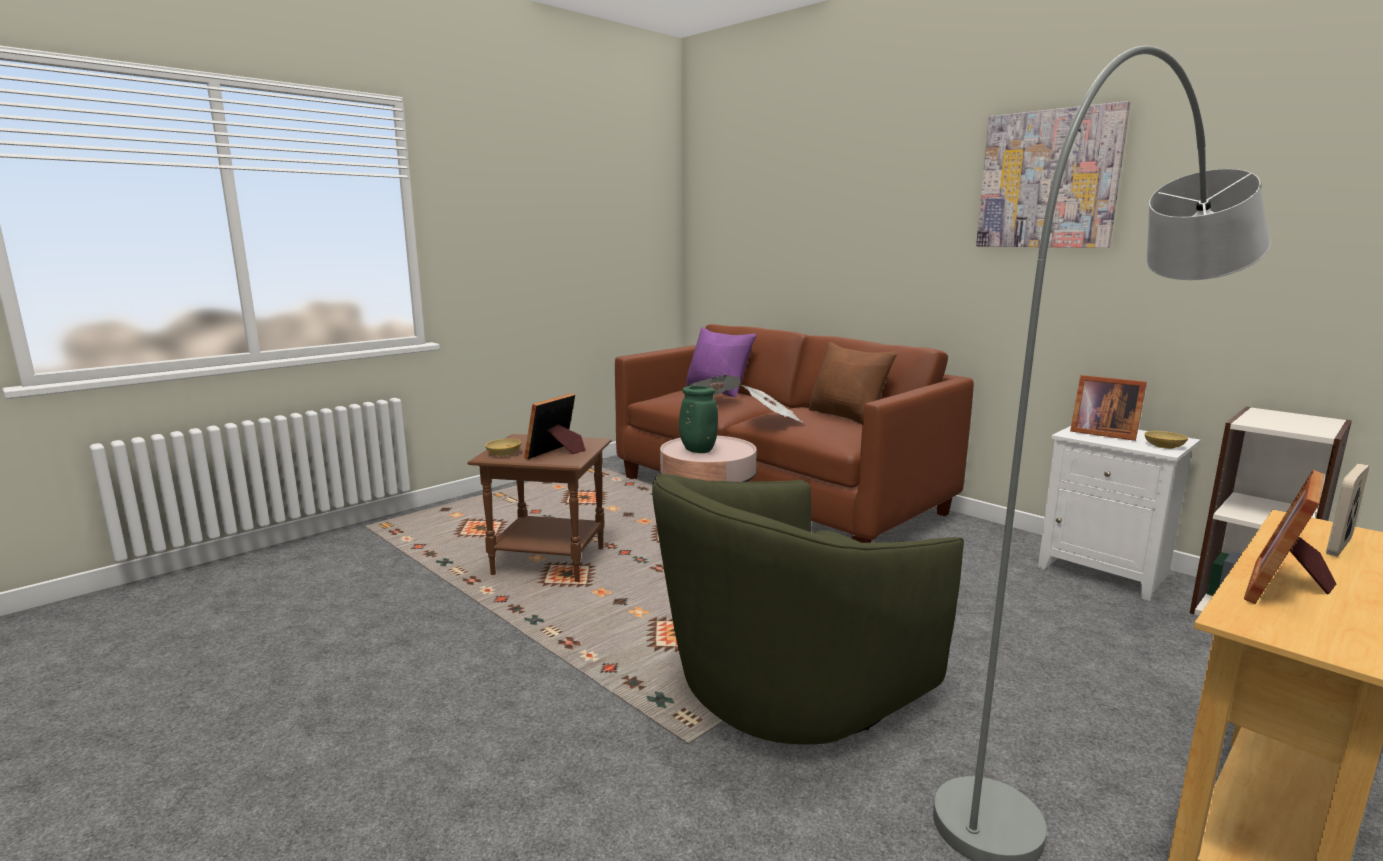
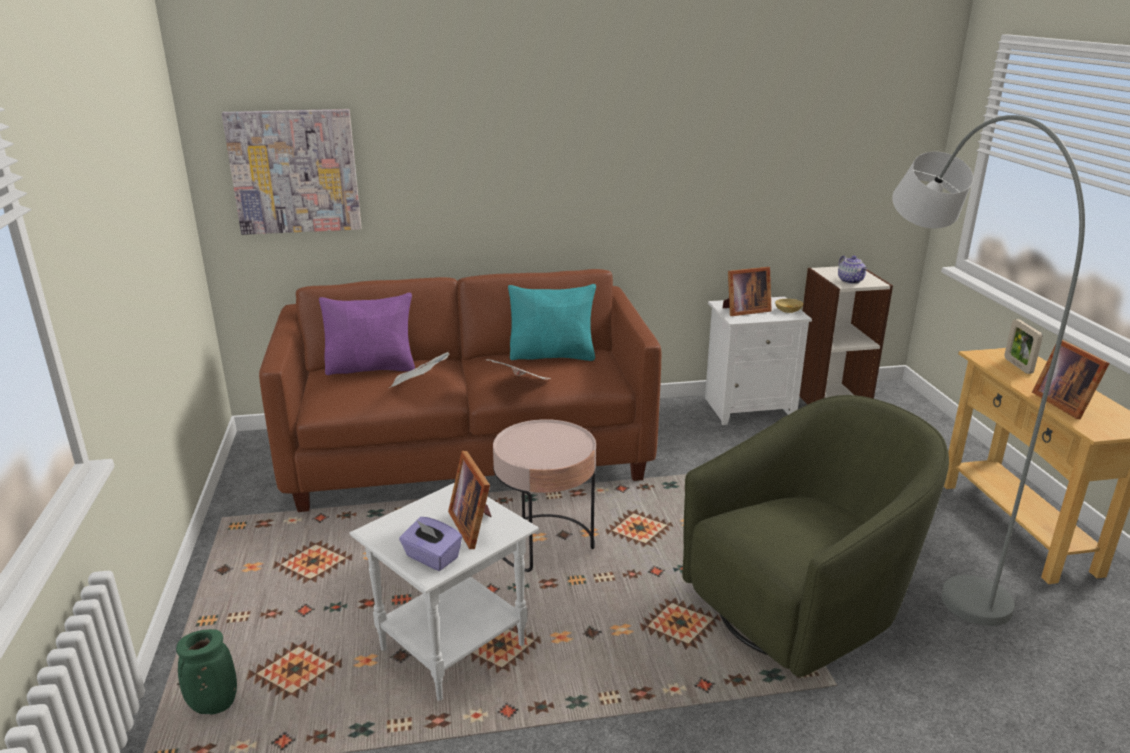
camera: 55 degrees left, 10 degrees up
brown side table [468,434,611,582] -> white side table [349,483,539,701]
beige bowl [485,439,521,456] -> purple tissue box [399,517,462,571]
green armchair [652,474,964,744] -> green armchair turned 120 degrees counterclockwise [682,395,949,677]
green vase [679,386,718,453] -> green vase moved to [176,629,237,714]
brown pillow [809,342,897,425] -> turquoise pillow [508,284,596,361]
picture [976,101,1130,248] -> picture moved to [222,109,362,235]
none -> teapot [838,256,867,284]

